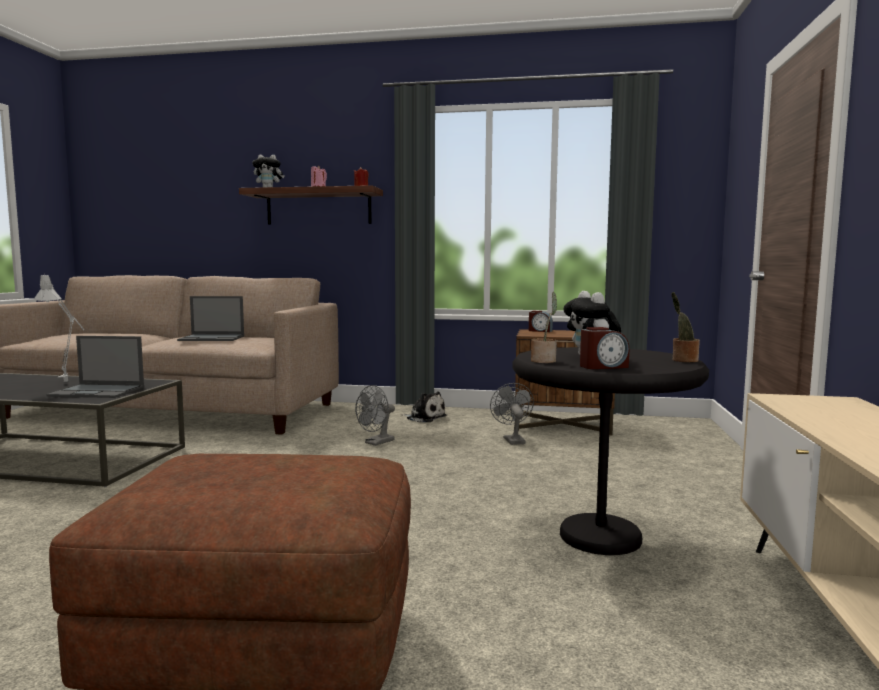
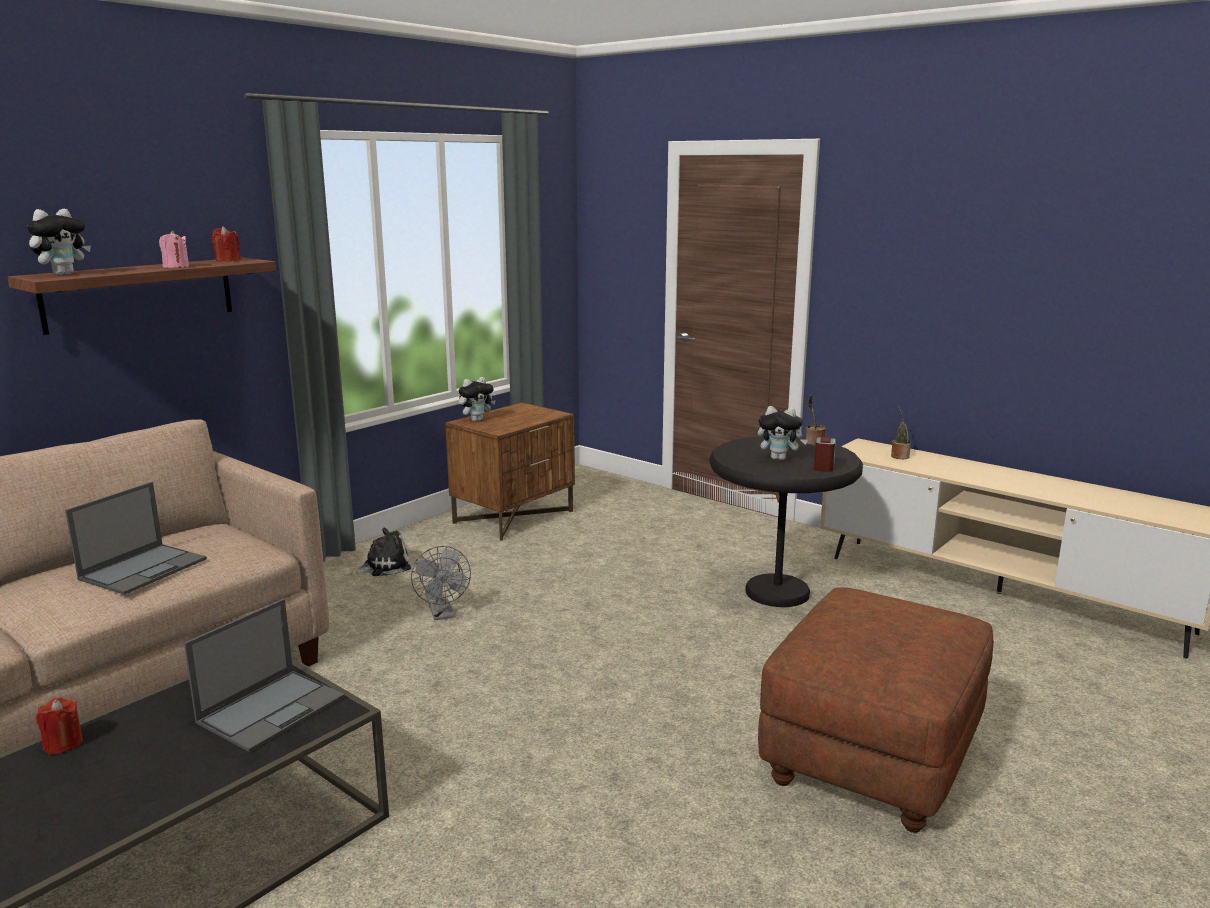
camera: 60 degrees left, 10 degrees up
grey table lamp [34,273,84,382] -> none
grey fan [490,383,534,445] -> none
alarm clock [529,311,553,332] -> plush toy [459,377,496,422]
potted plant [531,292,557,363] -> potted plant moved to [891,407,911,459]
none -> red candle [36,698,83,755]

